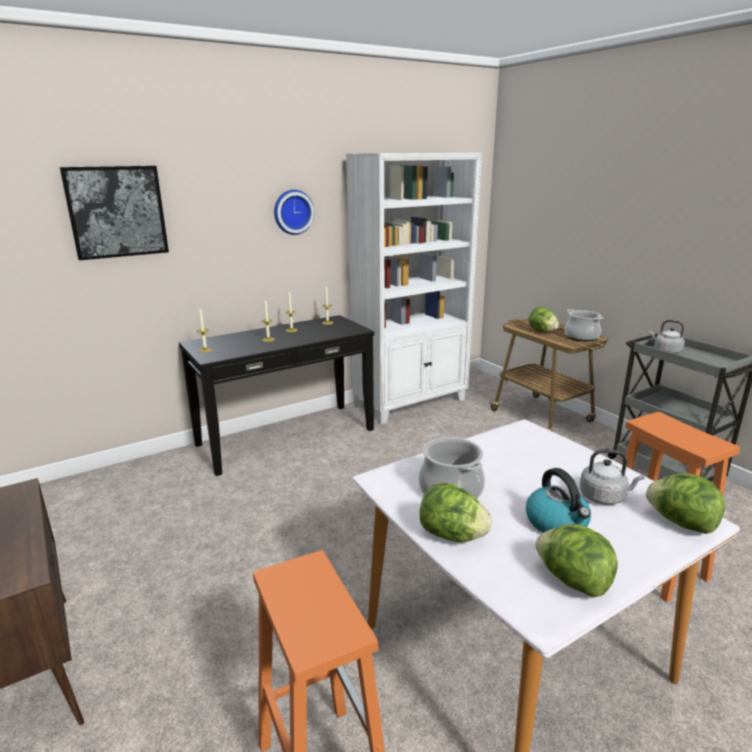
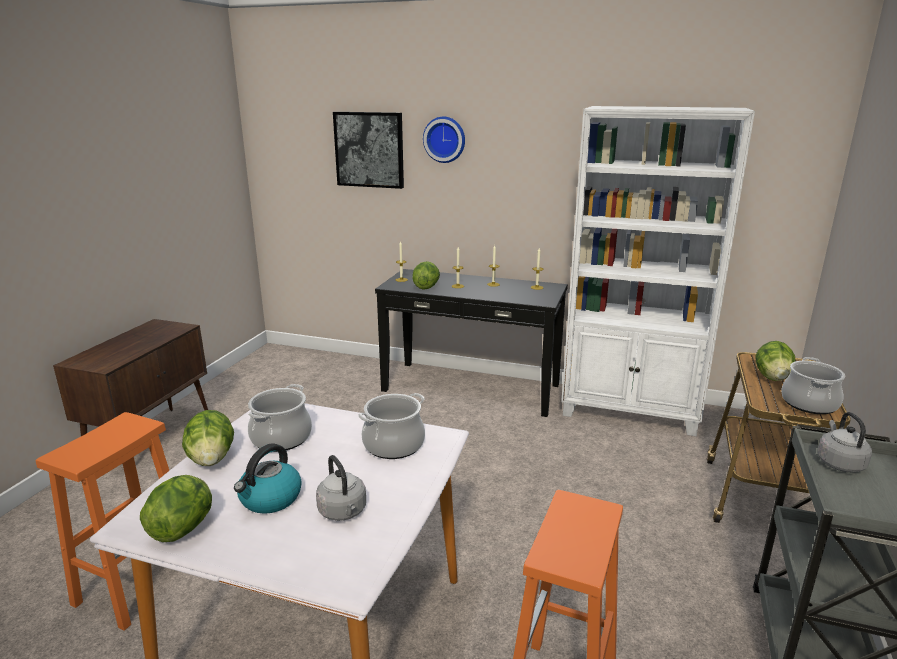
camera: 50 degrees right, 0 degrees up
wall clock [274,190,314,235] -> wall clock moved to [423,117,465,163]
lettuce [646,473,725,534] -> lettuce moved to [412,261,440,290]
none -> cooking pot [358,393,425,459]

